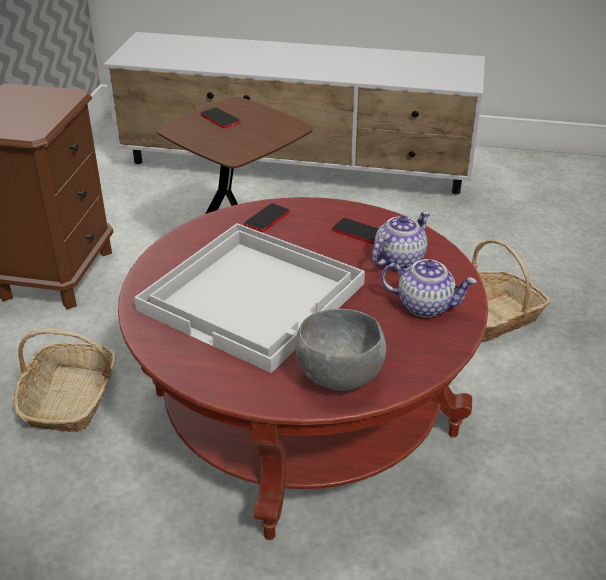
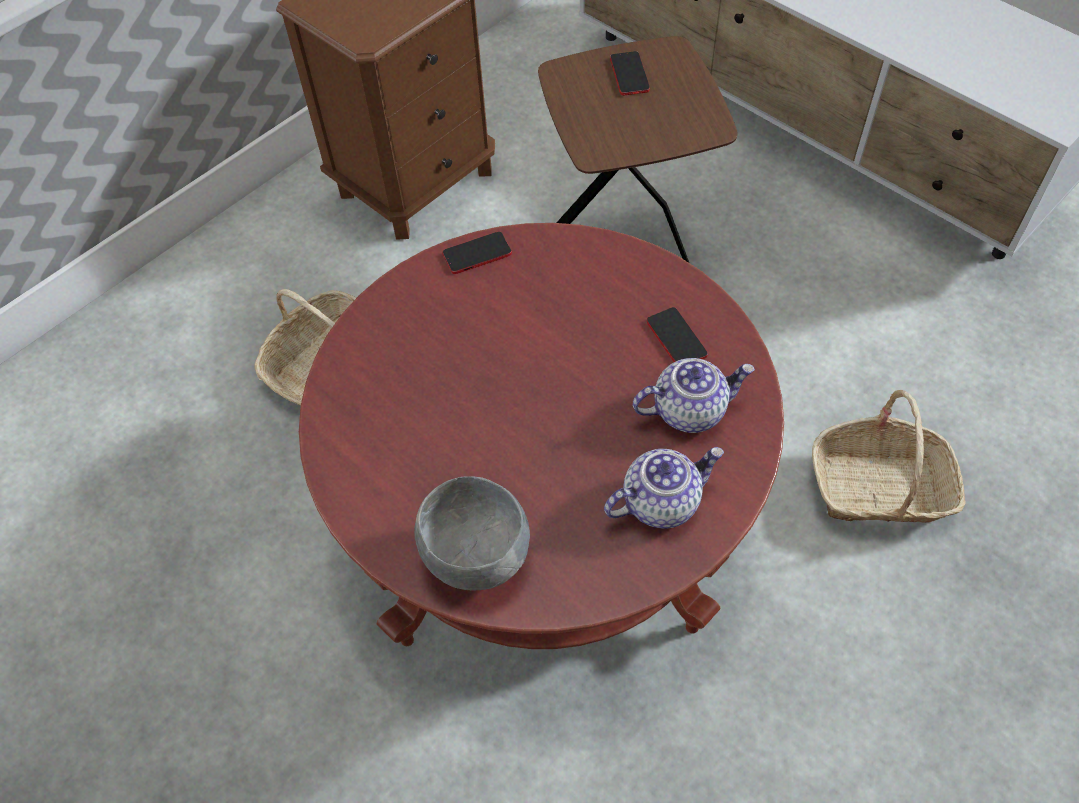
camera: 35 degrees right, 20 degrees up
white tray [134,223,365,373] -> none
phone [244,203,289,232] -> phone moved to [442,232,512,274]
teapot [381,259,477,317] -> teapot turned 75 degrees counterclockwise [604,447,724,529]

